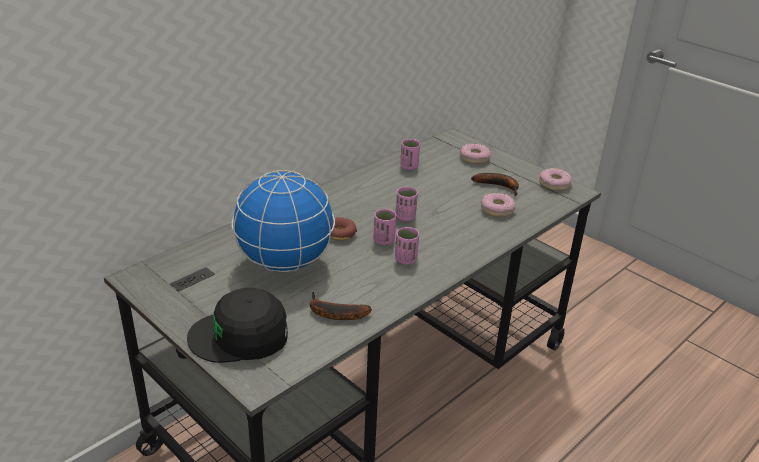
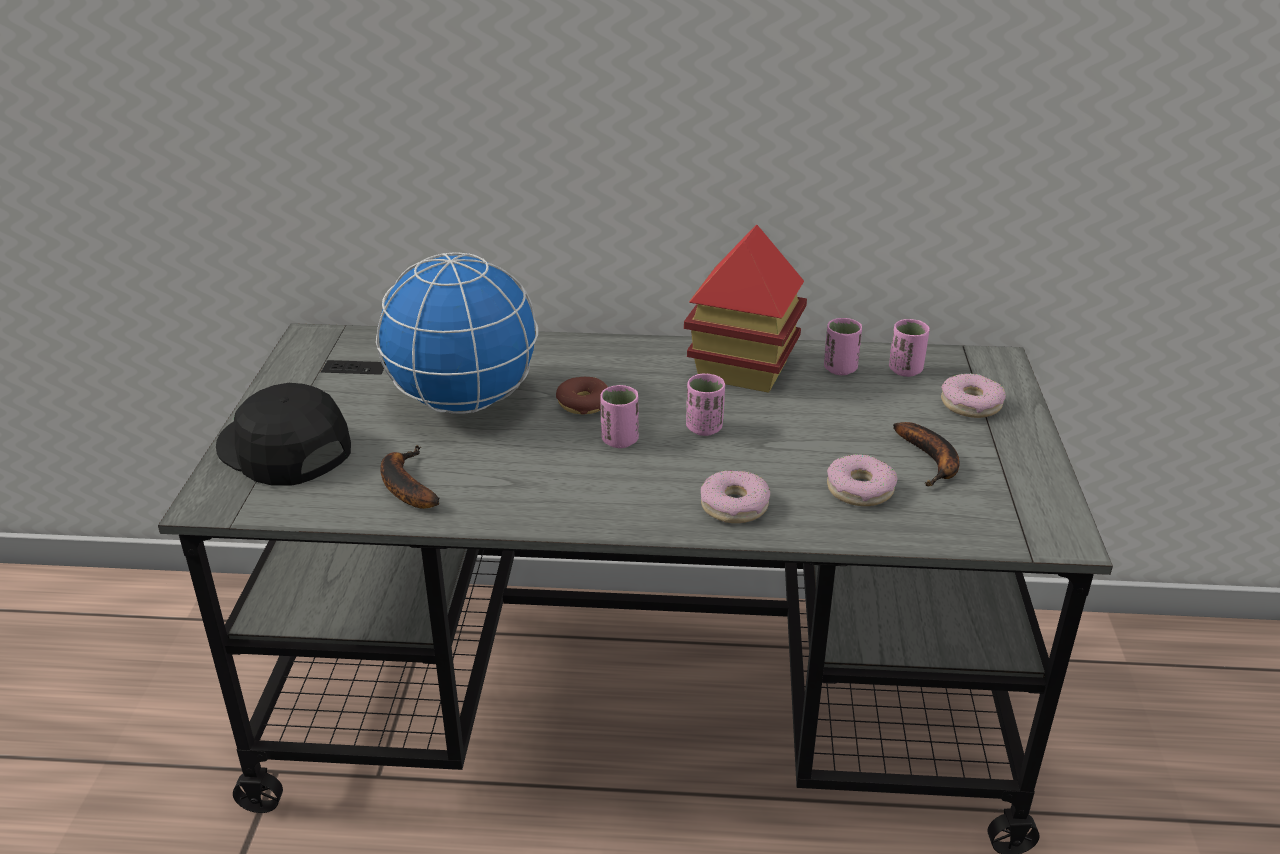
camera: 50 degrees right, 0 degrees up
pink cup [395,227,419,265] -> pink cup moved to [889,319,930,377]
donut [539,168,572,191] -> donut moved to [701,470,770,523]
none -> toy house [684,225,807,393]

